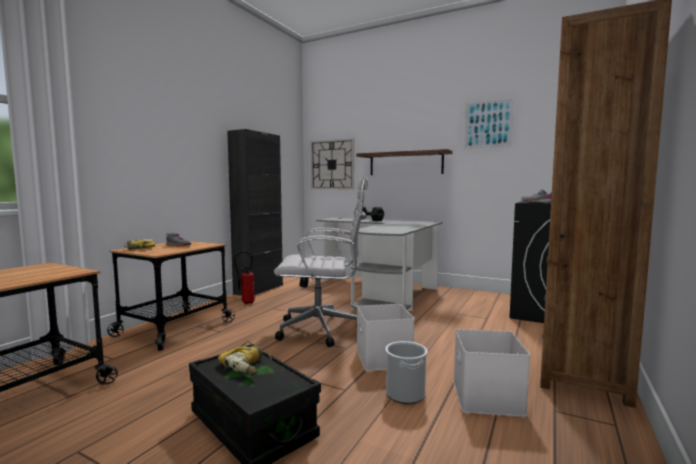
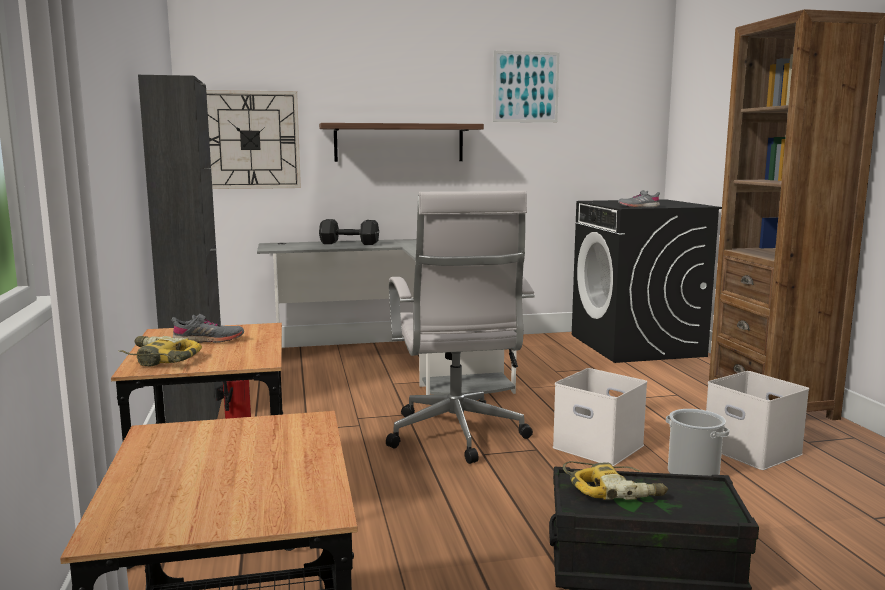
camera: 40 degrees left, 5 degrees up
white office chair [274,177,368,347] -> white office chair turned 120 degrees clockwise [386,191,535,464]

